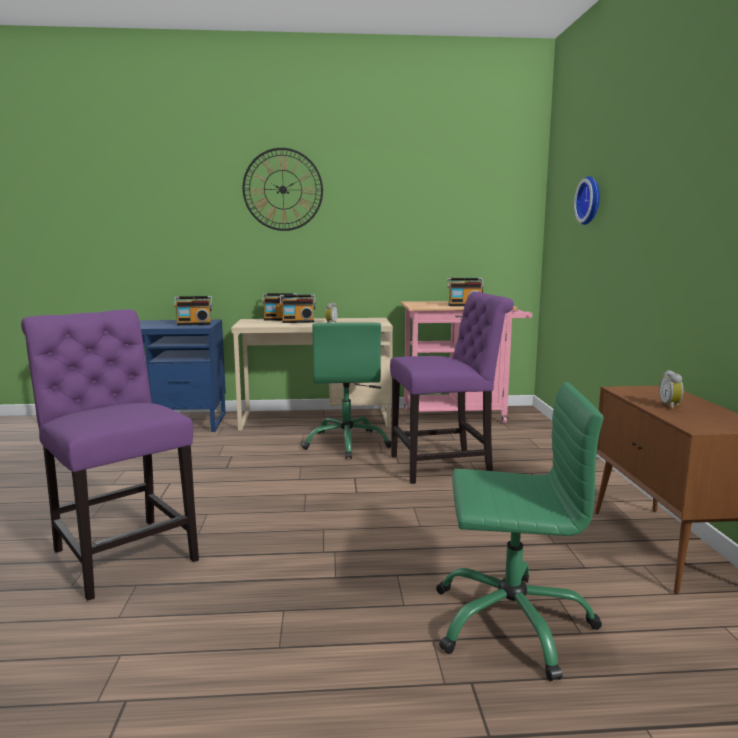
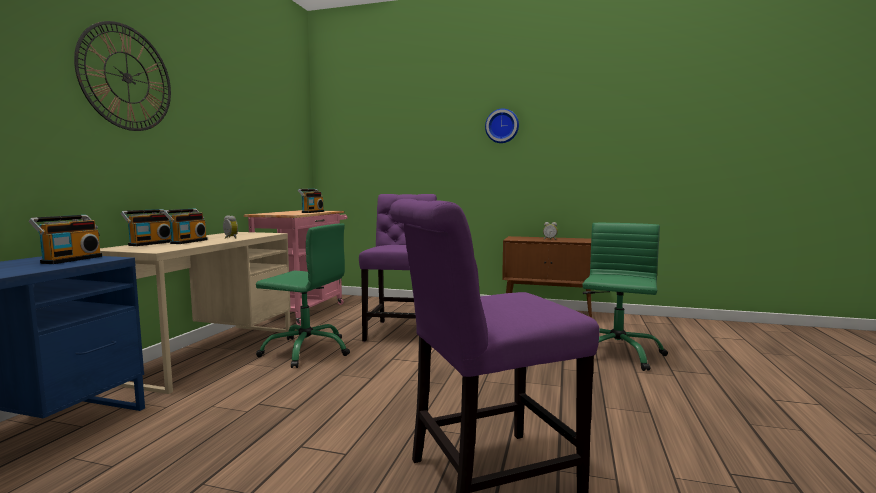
camera: 70 degrees left, 5 degrees down
wall clock [574,176,600,225] -> wall clock moved to [485,109,519,143]

